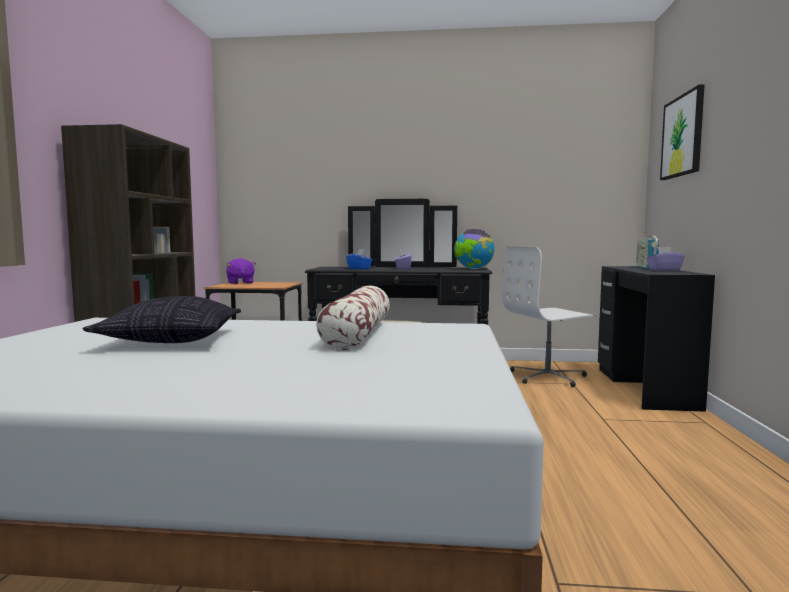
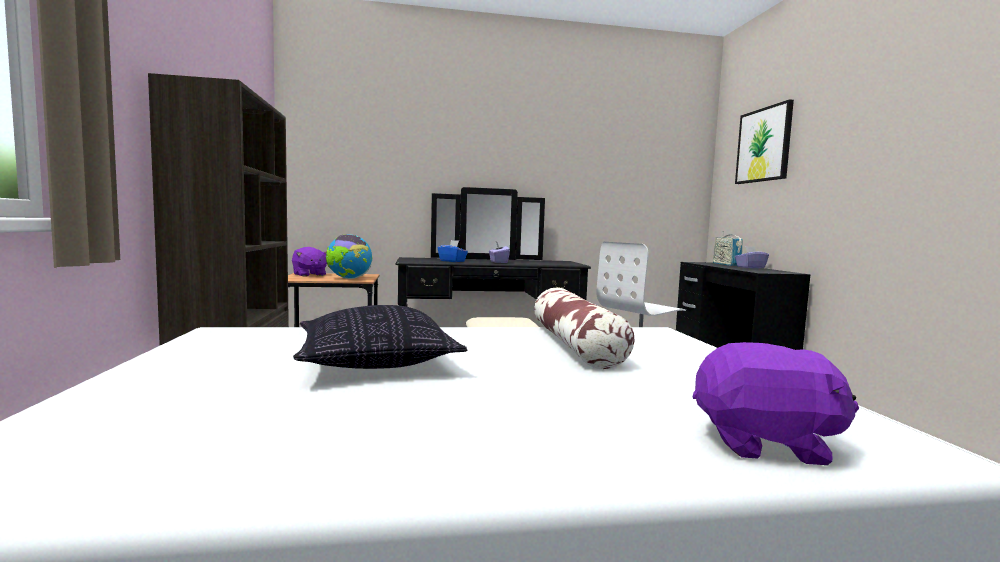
camera: 15 degrees left, 0 degrees up
globe [454,229,495,269] -> globe moved to [326,234,373,279]
none -> purple plush toy [693,342,859,465]

